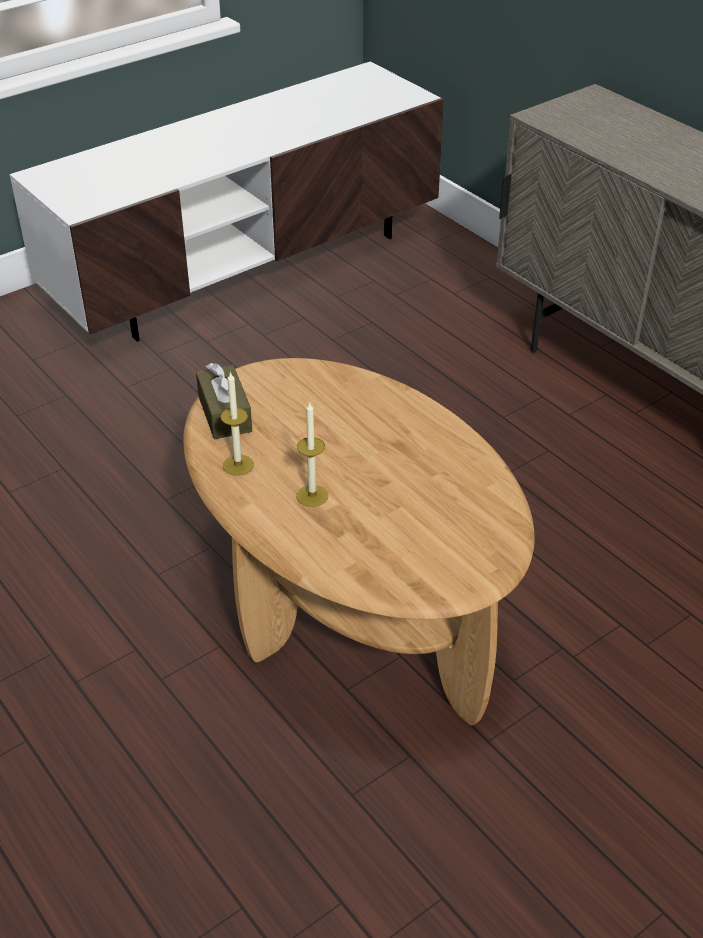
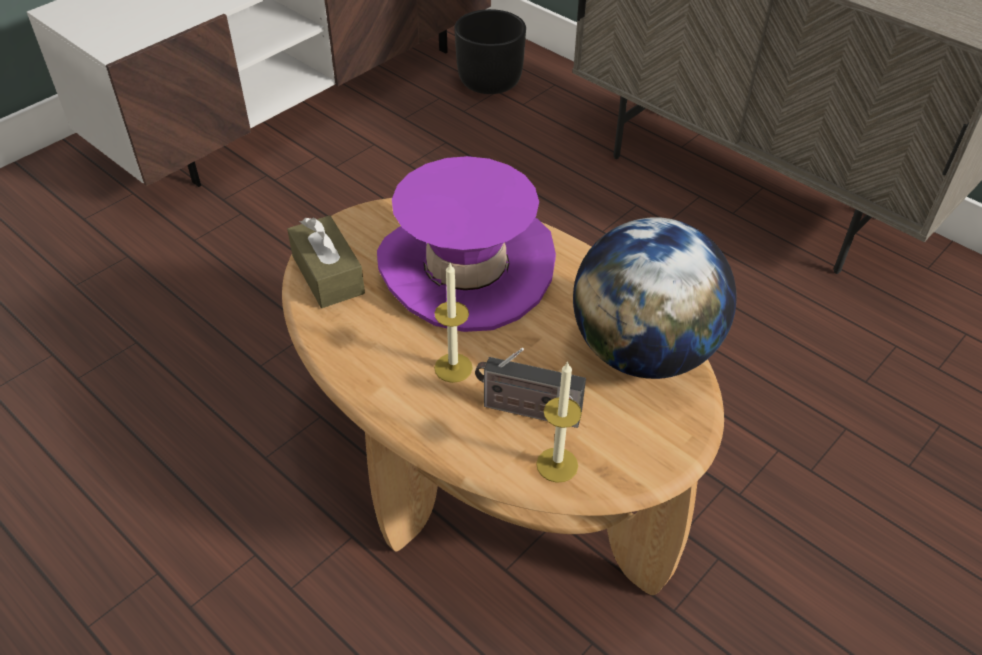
camera: 10 degrees left, 5 degrees up
candle [220,371,254,476] -> candle moved to [536,362,582,483]
none -> purple hat [377,156,556,332]
none -> black planter [455,9,526,94]
none -> radio [475,348,586,428]
none -> globe [573,217,737,379]

